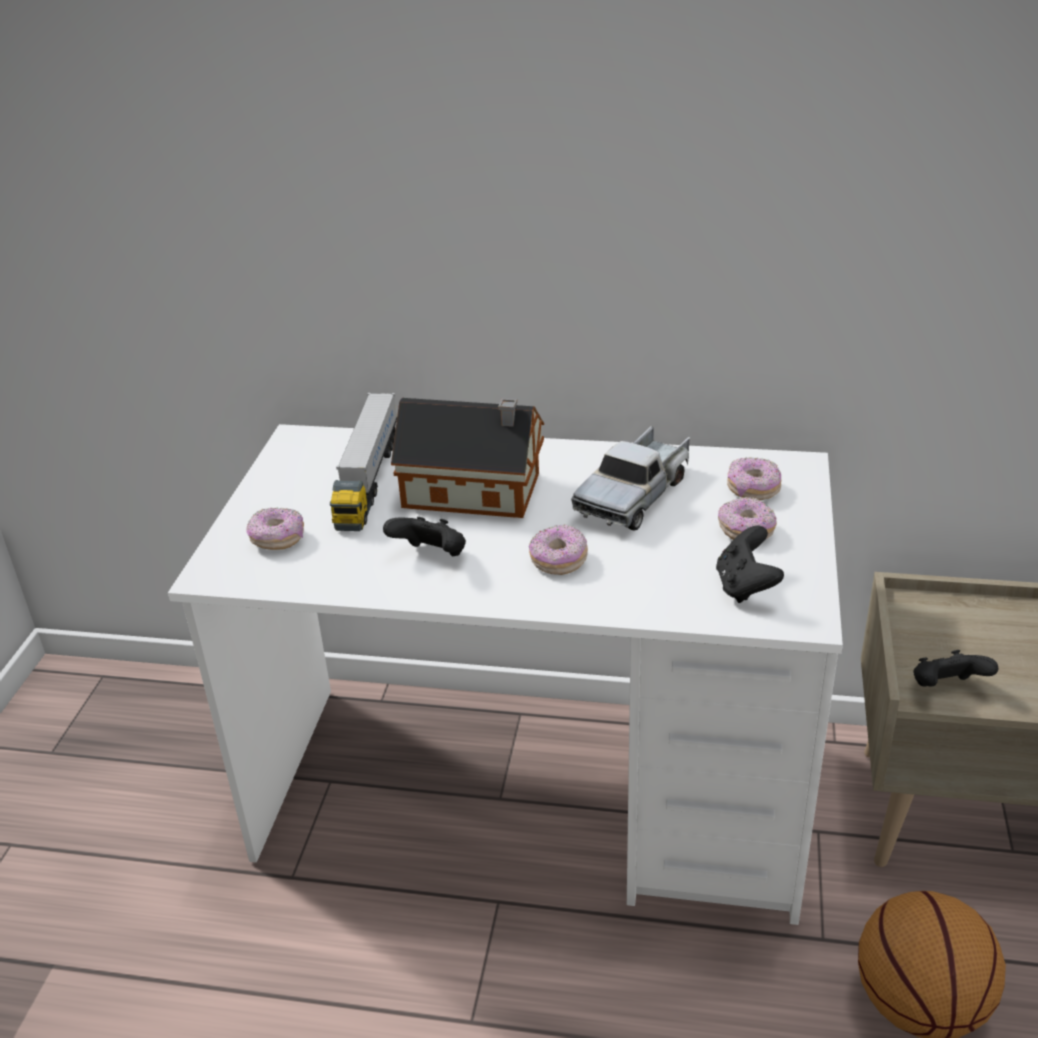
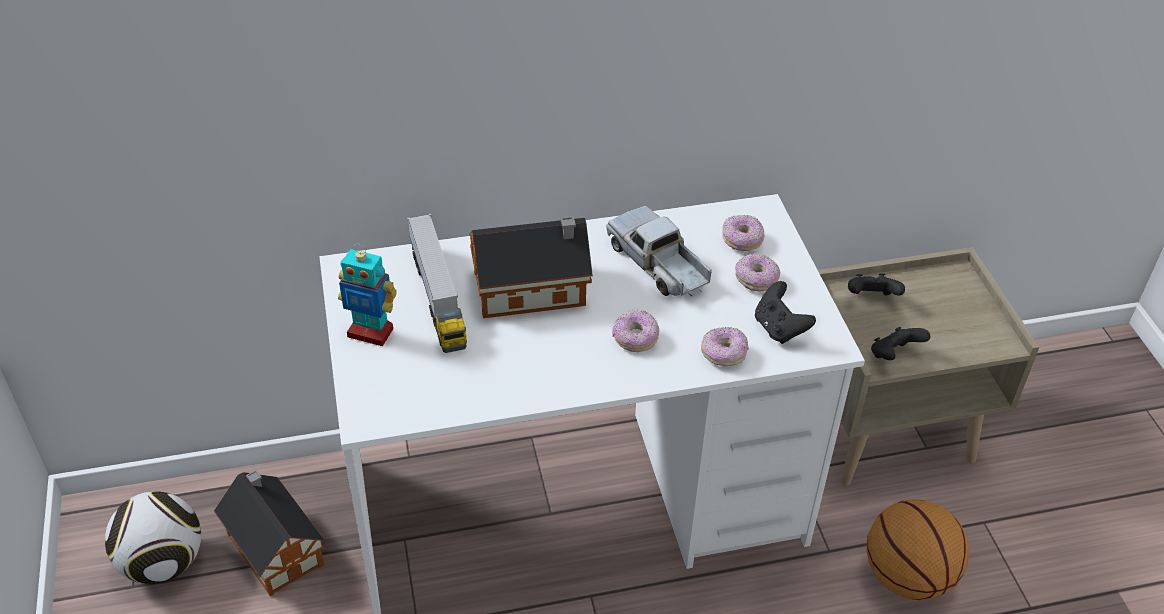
camera: 25 degrees left, 10 degrees up
donut [246,508,304,550] -> donut moved to [701,327,749,366]
black game controller [383,517,466,556] -> black game controller moved to [848,273,905,296]
toy truck [571,426,691,530] -> toy truck turned 135 degrees clockwise [606,206,712,296]
none -> football [105,491,201,584]
none -> toy house [214,470,325,596]
none -> toy robot [338,244,397,346]

